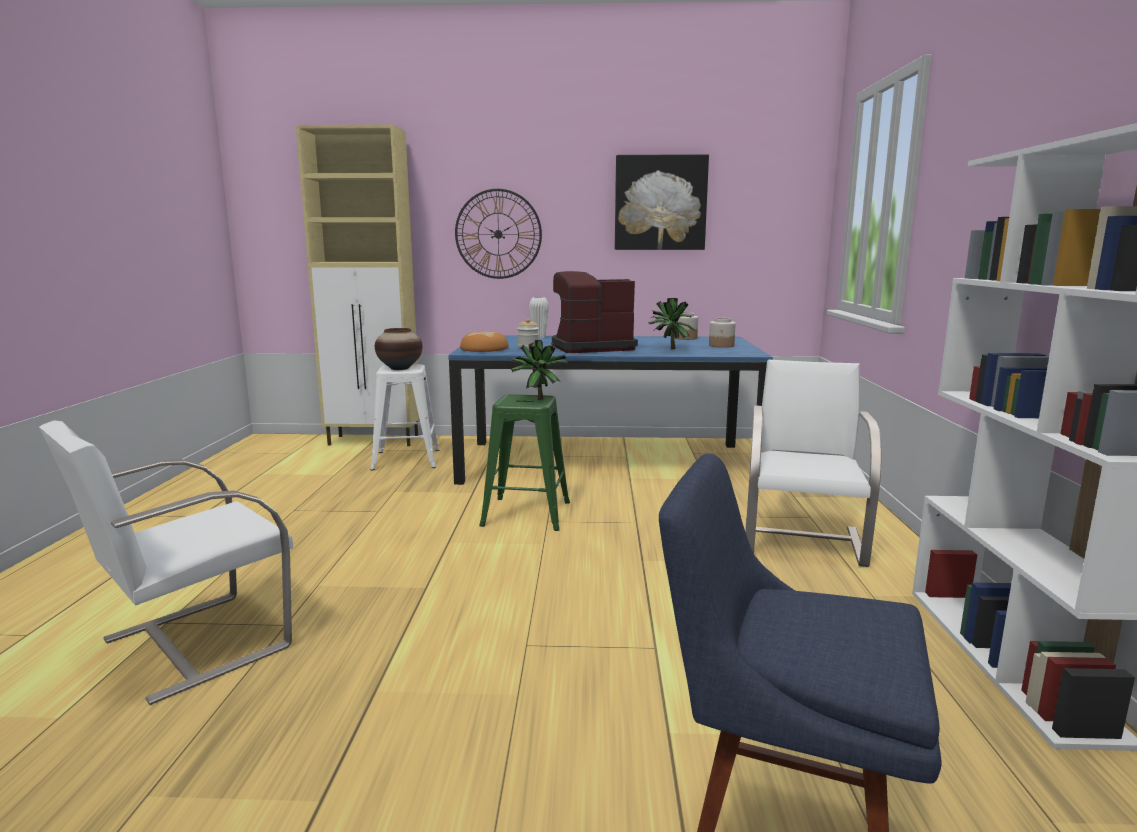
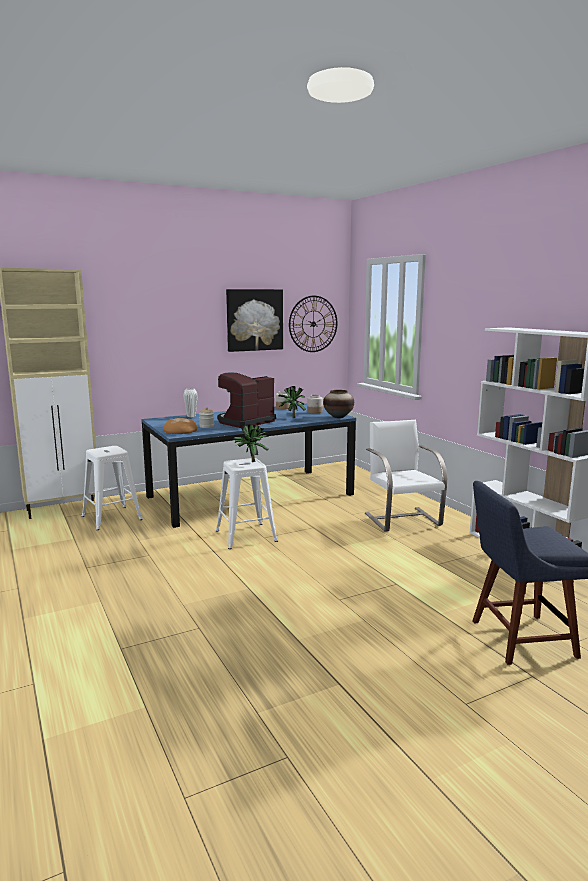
camera: 30 degrees left, 0 degrees up
white chair [39,420,293,705] -> none
vase [375,328,422,370] -> vase moved to [323,390,354,418]
wall clock [455,189,542,279] -> wall clock moved to [289,296,337,352]
green stool [479,394,570,531] -> white stool [216,458,278,549]

